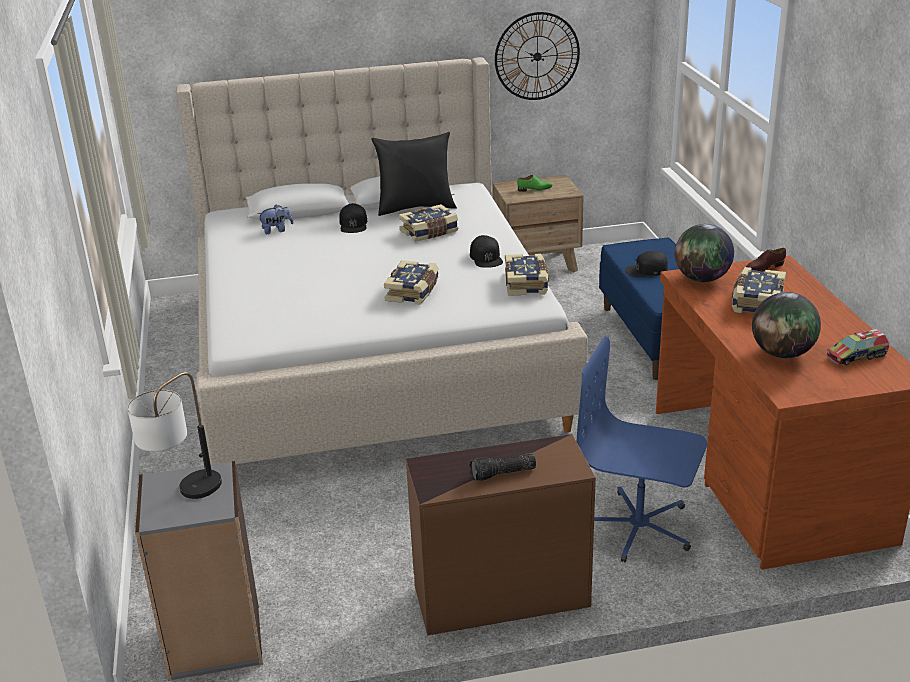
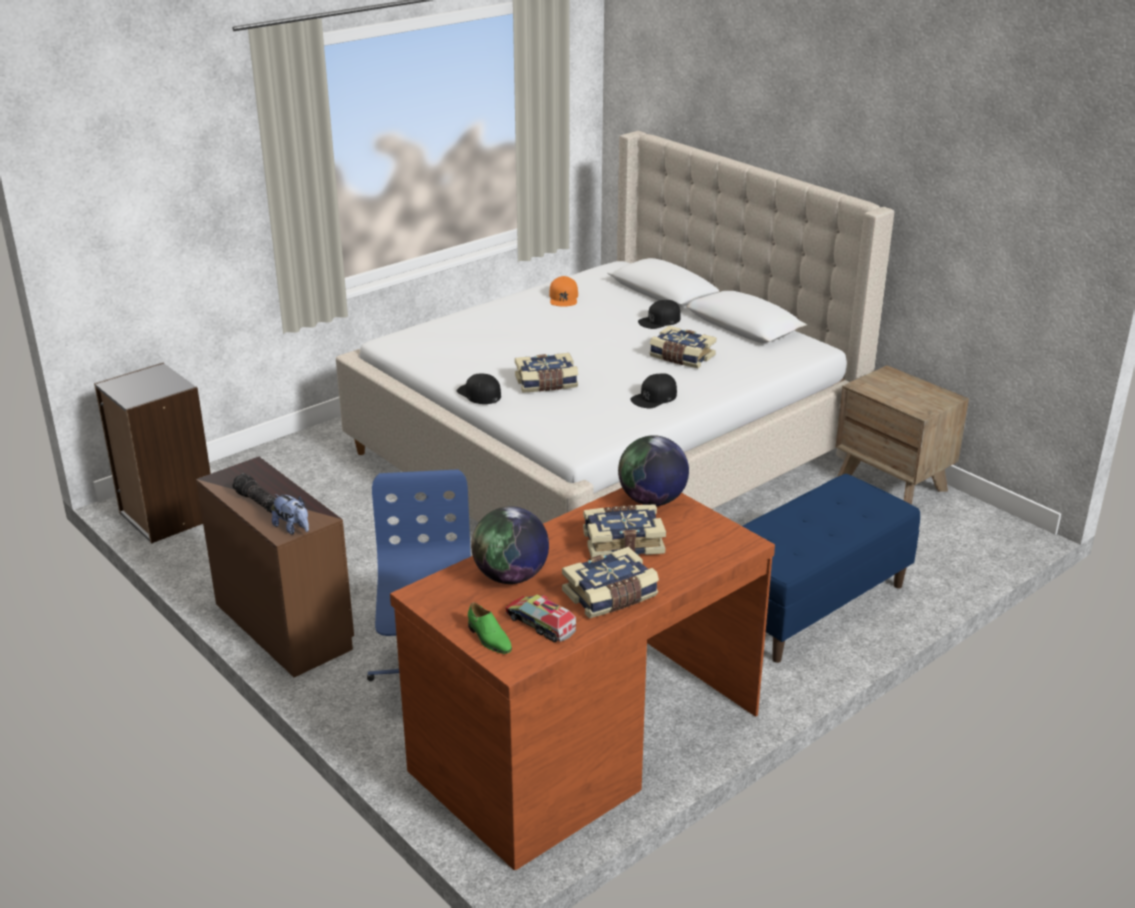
camera: 60 degrees right, 0 degrees up
table lamp [127,372,222,499] -> none
plush toy [258,205,293,234] -> plush toy moved to [272,494,309,534]
black pillow [371,132,457,216] -> none
wall clock [495,12,580,100] -> none
book [505,253,549,296] -> book moved to [562,547,659,618]
green shoe [517,175,552,192] -> green shoe moved to [468,602,512,654]
black cap [625,251,668,277] -> black cap moved to [457,373,501,404]
brown shoe [746,248,786,271] -> none
none -> orange cap [549,276,578,307]

